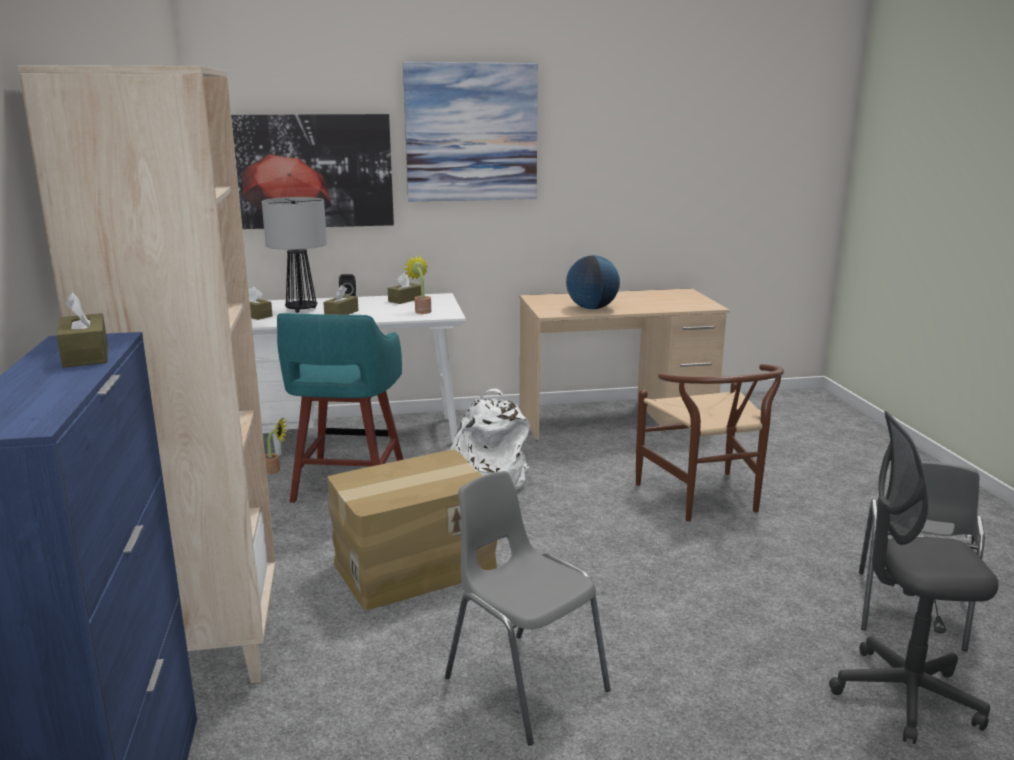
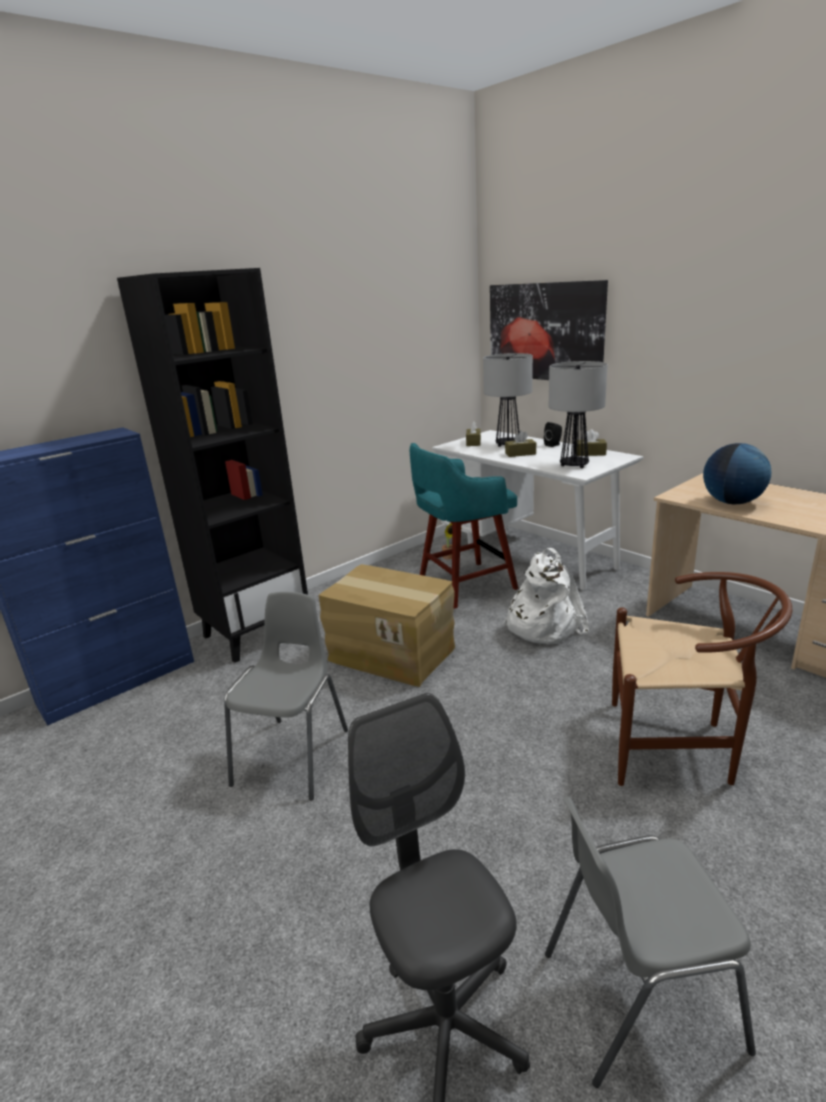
camera: 60 degrees right, 5 degrees up
beige bookcase [18,65,276,683] -> black bookcase [117,268,308,663]
brown tissue box [56,292,108,368] -> none
picture [403,62,538,202] -> none
potted plant [404,256,431,314] -> table lamp [549,361,608,468]
brown chair [636,364,784,521] -> brown chair turned 120 degrees counterclockwise [612,572,792,786]

